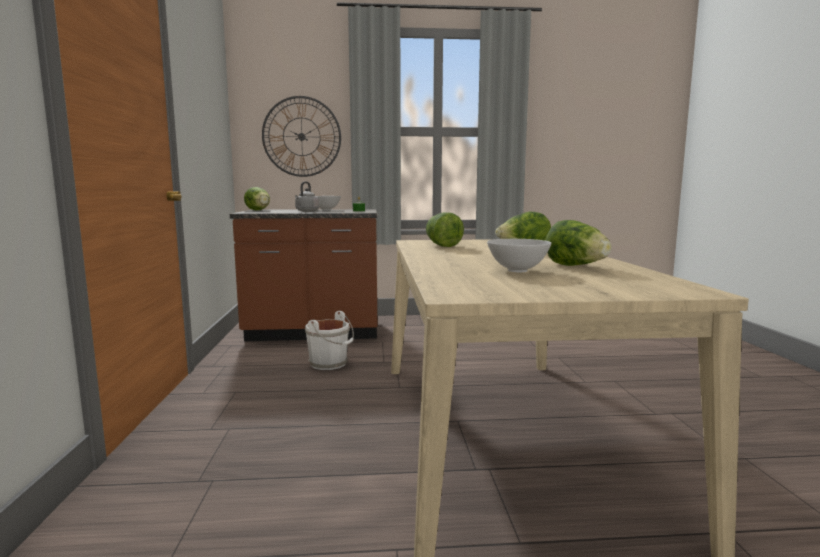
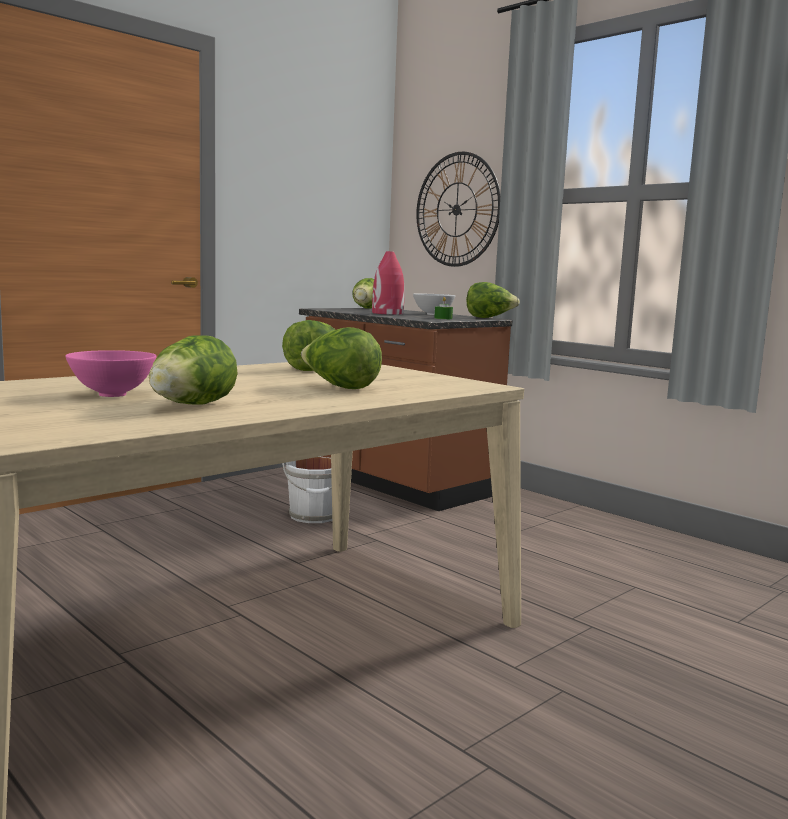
camera: 50 degrees right, 0 degrees up
grey kettle [295,182,319,212] -> red vase [372,251,404,315]
white bowl [487,239,551,272] -> pink bowl [65,350,157,397]
none -> lettuce [466,282,520,318]

